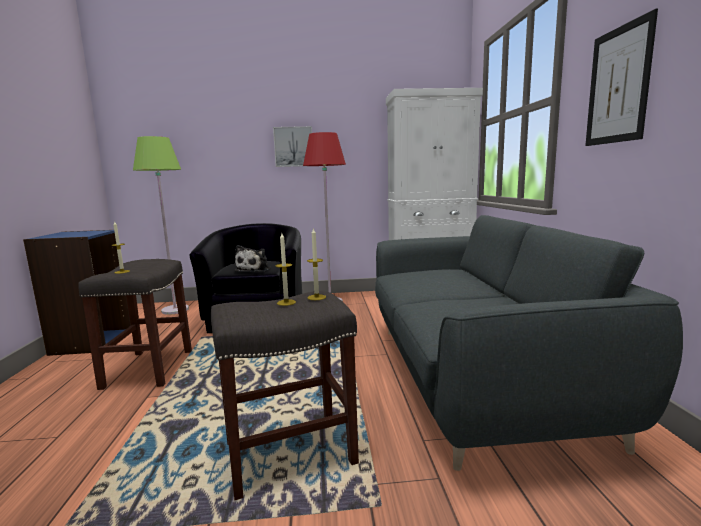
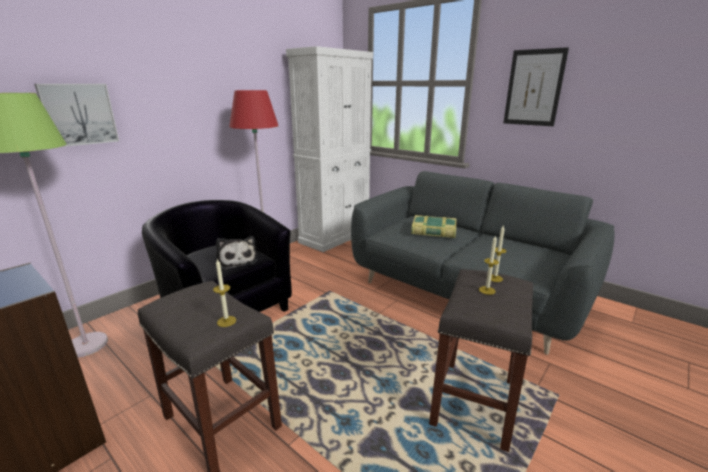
camera: 45 degrees left, 10 degrees up
picture [273,126,312,167] -> picture moved to [34,84,119,147]
none -> book [411,215,456,238]

